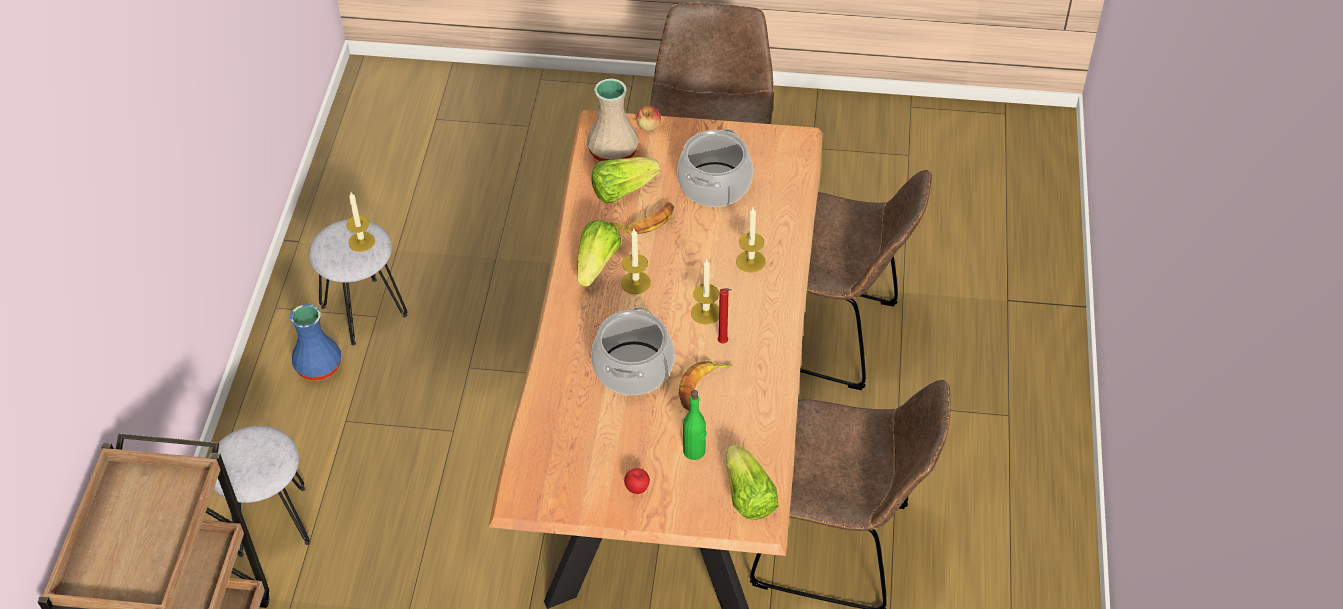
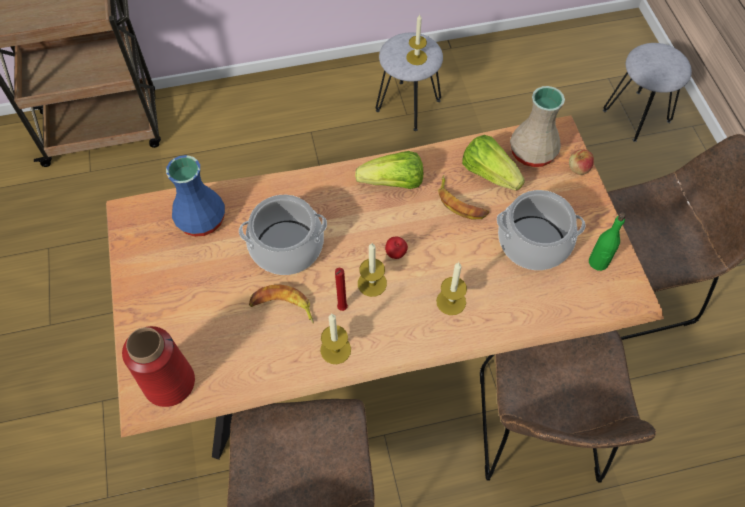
camera: 70 degrees right, 10 degrees up
grey stool [209,426,311,557] -> grey stool moved to [603,43,692,142]
blue vase [290,304,341,381] -> blue vase moved to [166,155,225,237]
candle [621,229,651,294] -> candle moved to [320,314,351,364]
apple [624,468,650,494] -> apple moved to [385,237,408,259]
green bottle [683,390,707,460] -> green bottle moved to [589,212,626,271]
lettuce [726,445,779,520] -> red vase [122,326,195,407]

